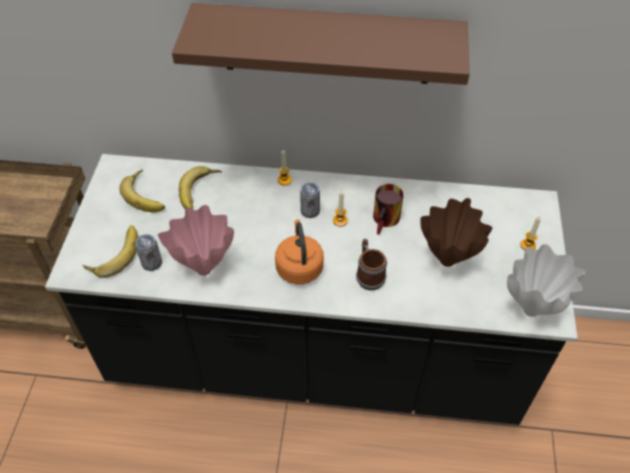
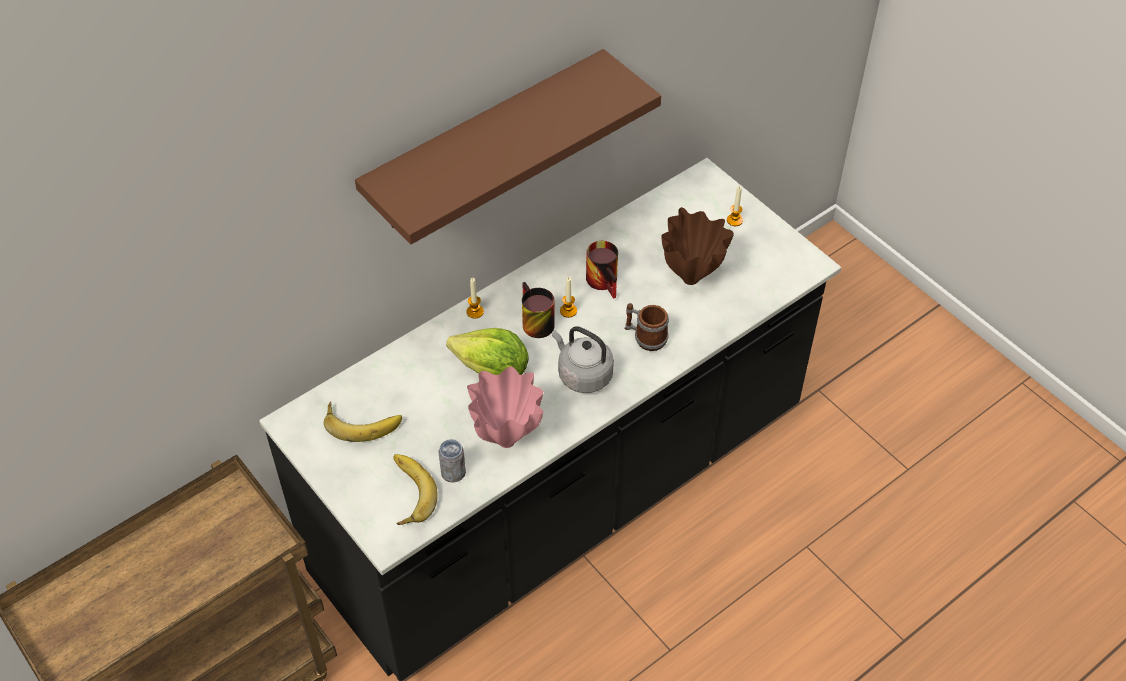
camera: 45 degrees left, 0 degrees up
banana [179,166,222,209] -> none
orange kettle [275,219,324,284] -> grey kettle [552,326,614,393]
can [300,182,320,218] -> mug [522,282,555,338]
white vase [507,244,586,317] -> none
none -> lettuce [446,328,529,375]

